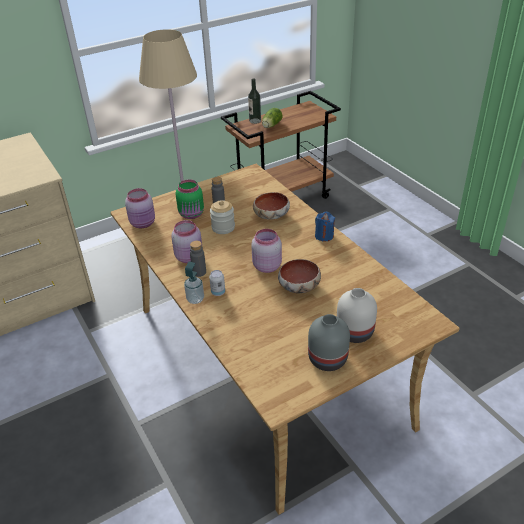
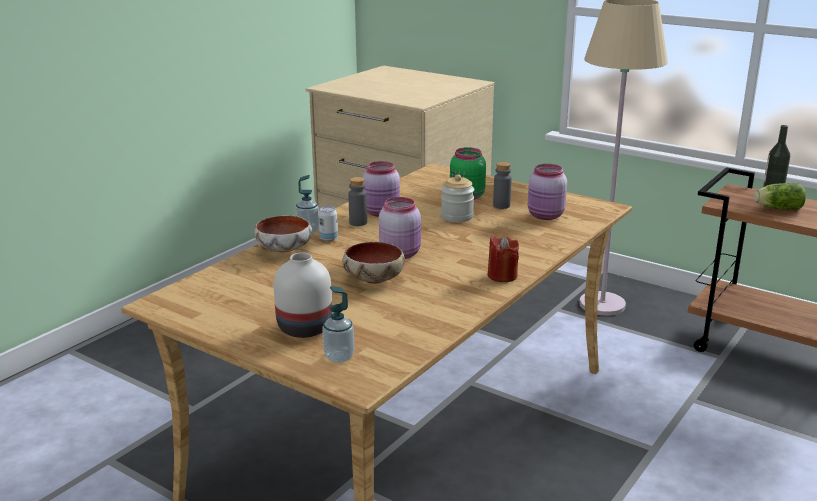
camera: 65 degrees right, 15 degrees down
pink jar [125,188,155,228] -> pink jar moved to [528,164,567,220]
bowl [253,192,290,220] -> bowl moved to [254,215,312,253]
grey vase [308,314,350,371] -> none
blue candle [315,212,335,241] -> red candle [488,236,519,282]
none -> soap dispenser [322,286,354,363]

